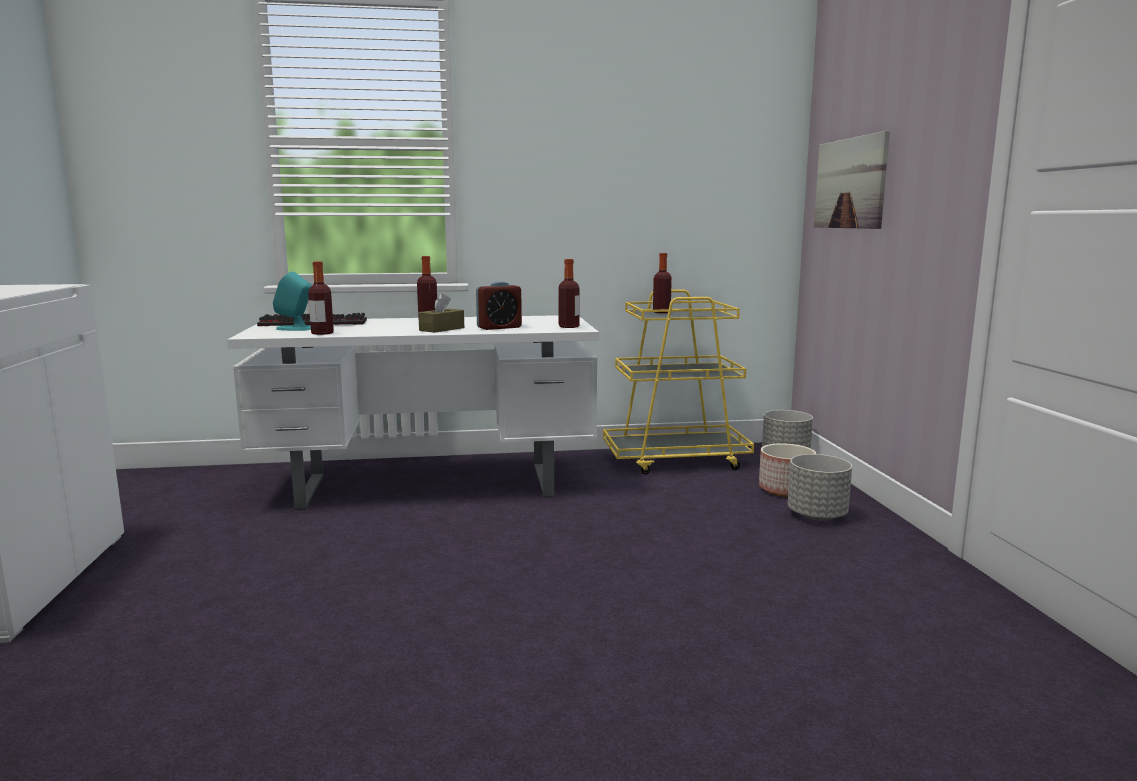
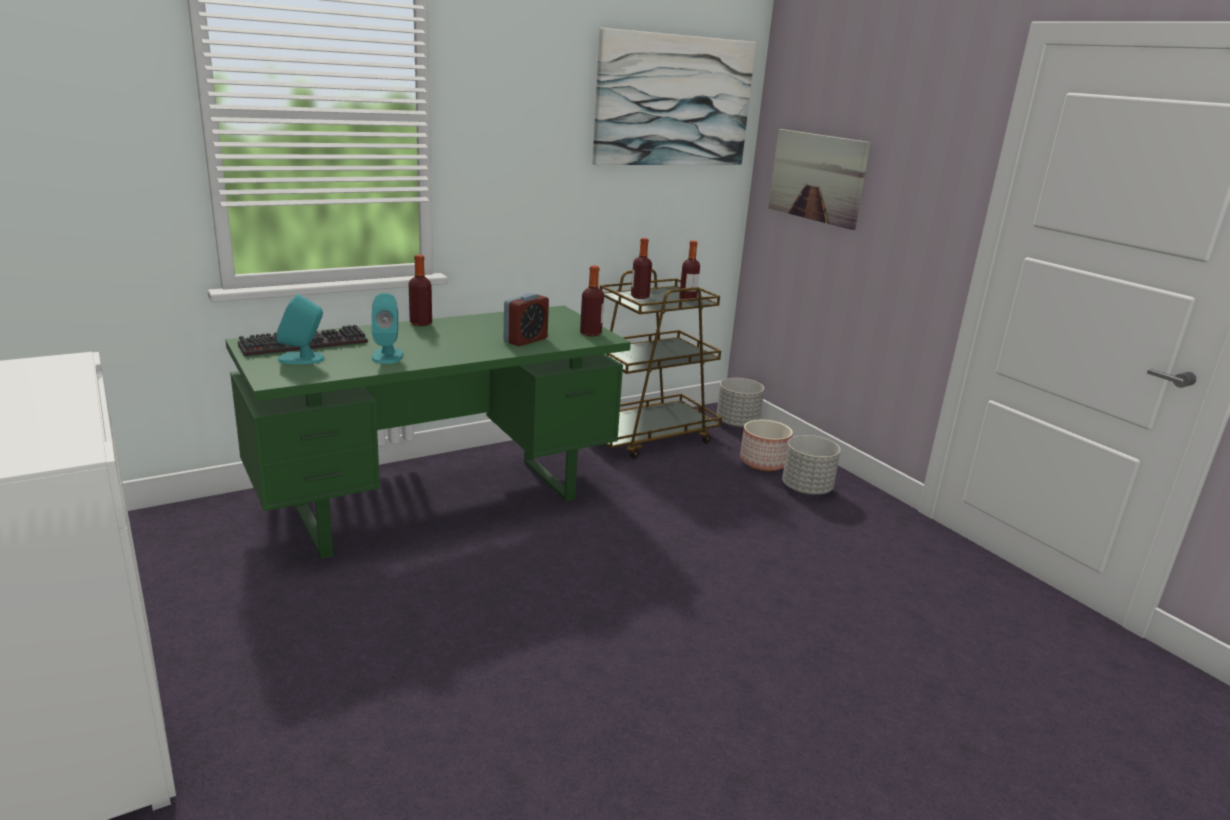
camera: 25 degrees left, 10 degrees up
white desk [227,315,599,510] -> green desk [225,306,631,559]
bottle [308,261,334,335] -> bottle moved to [679,240,700,301]
brown tissue box [418,293,464,333] -> none
yellow cart [603,290,754,474] -> brown cart [600,269,722,459]
none -> turquoise speaker [372,293,403,364]
none -> picture [593,28,756,165]

